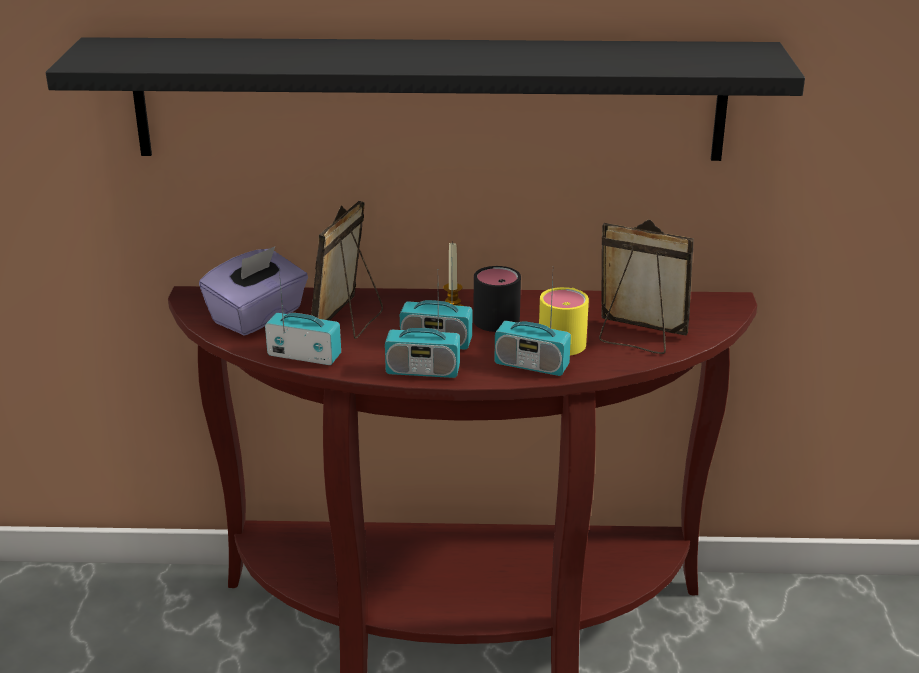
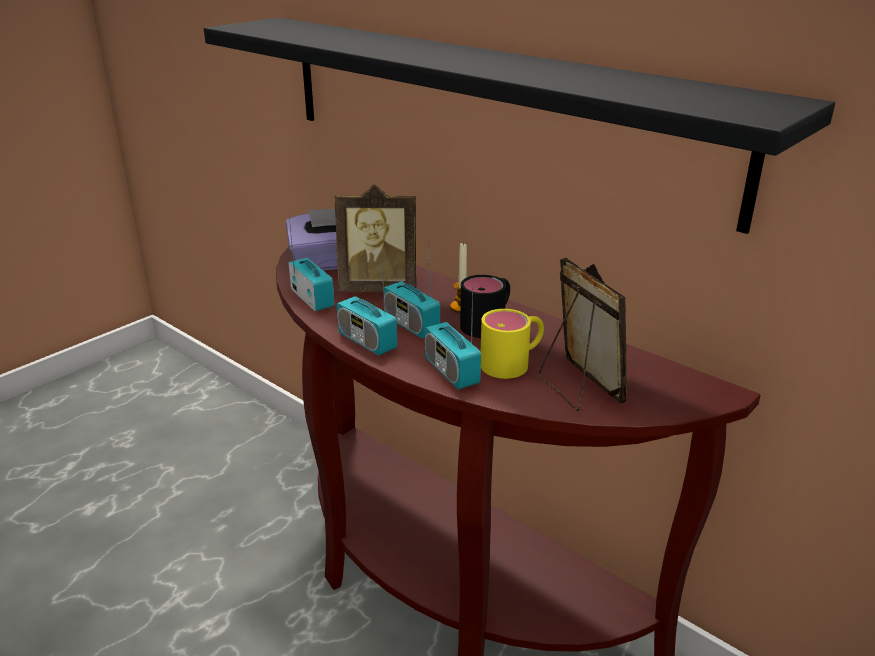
camera: 40 degrees right, 0 degrees up
picture frame [311,201,383,339] -> picture frame turned 150 degrees counterclockwise [335,184,416,292]

